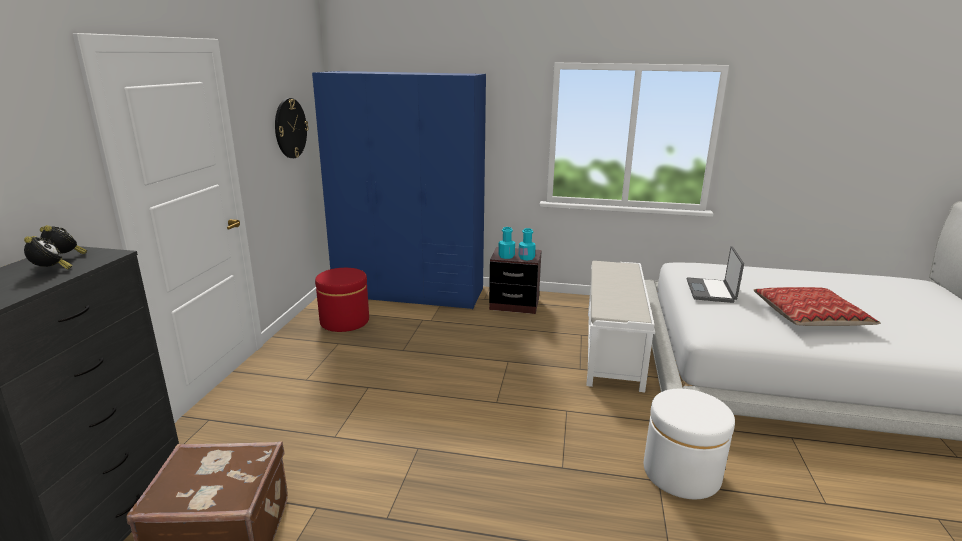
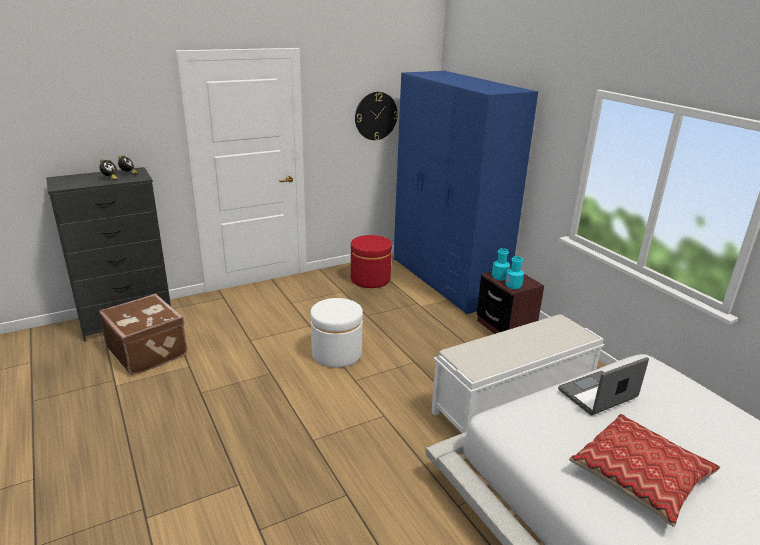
camera: 50 degrees right, 5 degrees up
white ottoman [644,389,735,499] -> white ottoman moved to [310,298,363,368]

